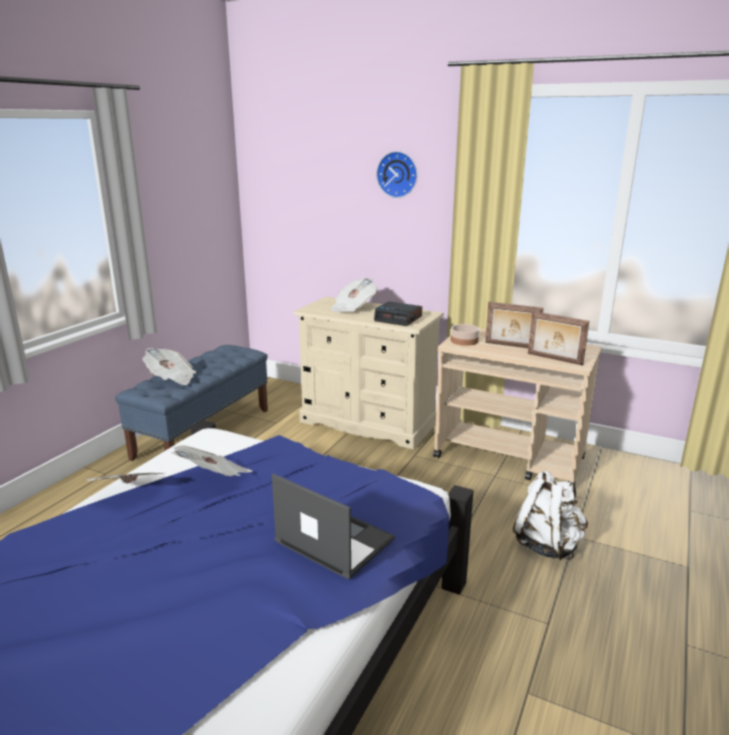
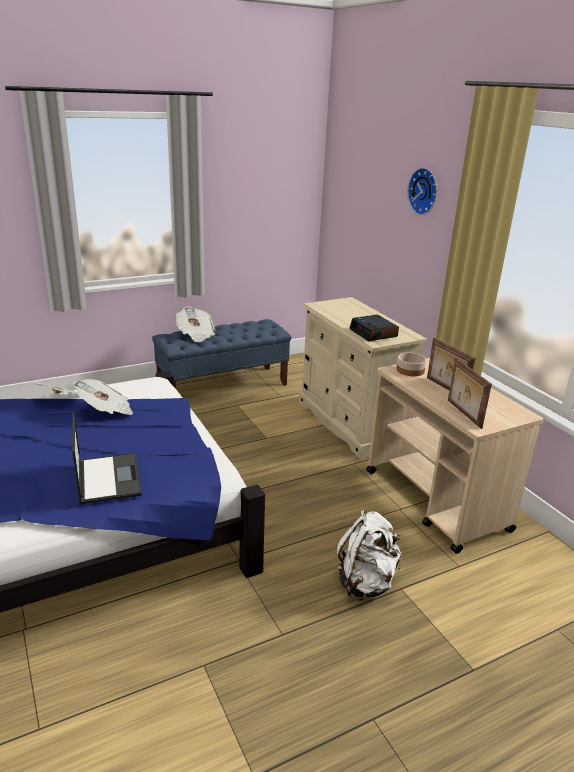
camera: 35 degrees right, 5 degrees up
newspaper [330,278,377,312] -> none

